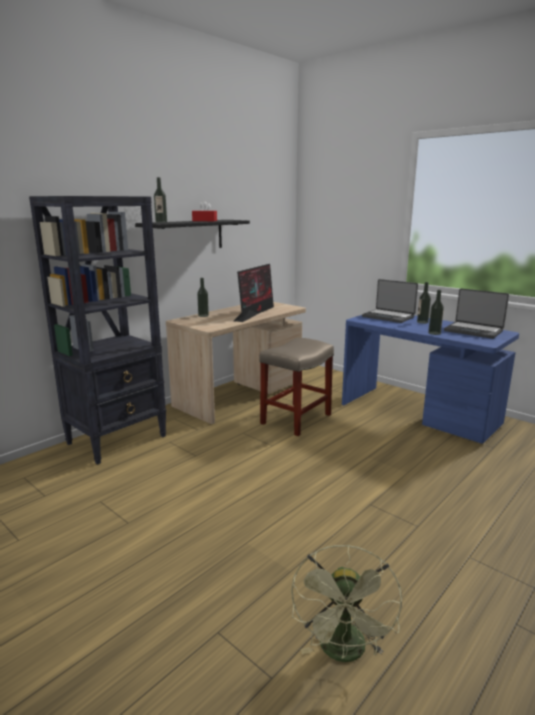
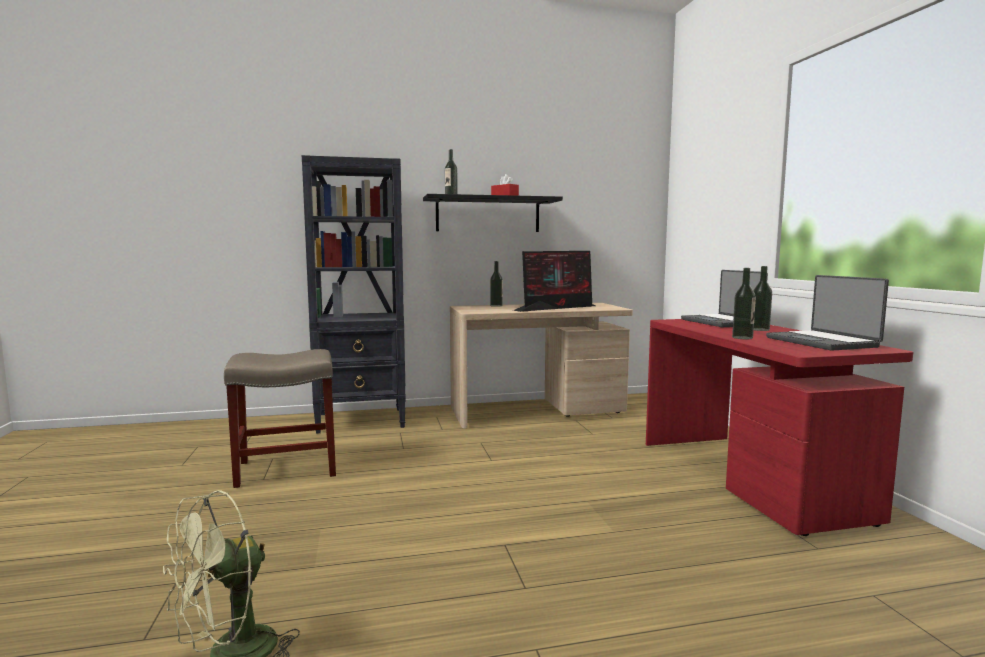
camera: 35 degrees right, 10 degrees down
beige stool [259,338,334,436] -> beige stool moved to [224,349,336,488]
blue desk [342,315,519,443] -> red desk [646,319,913,536]

